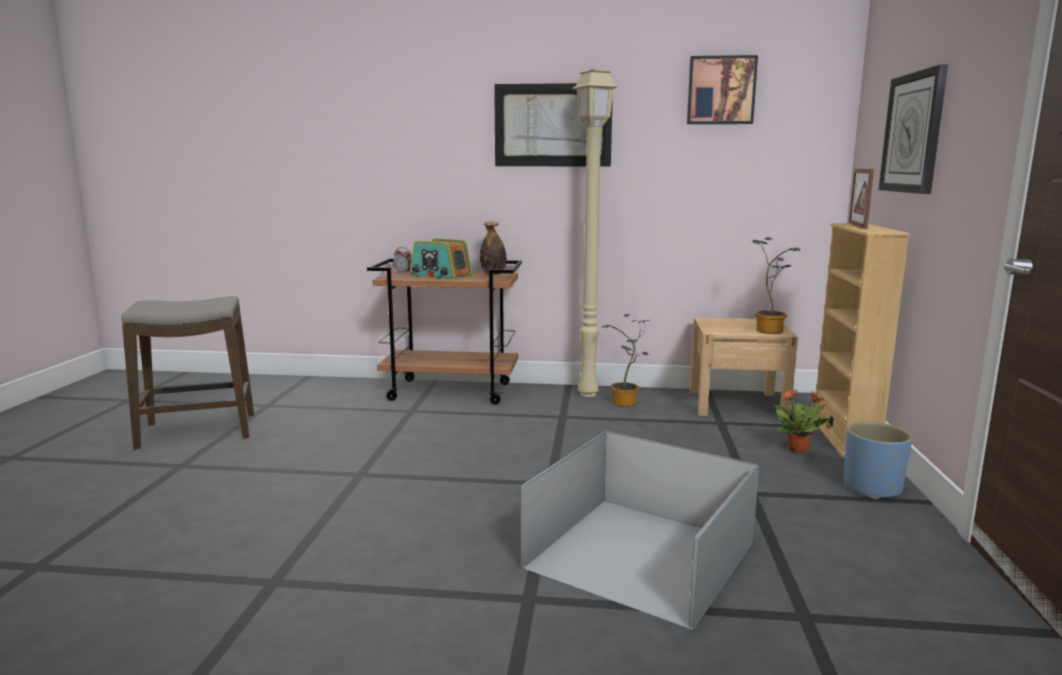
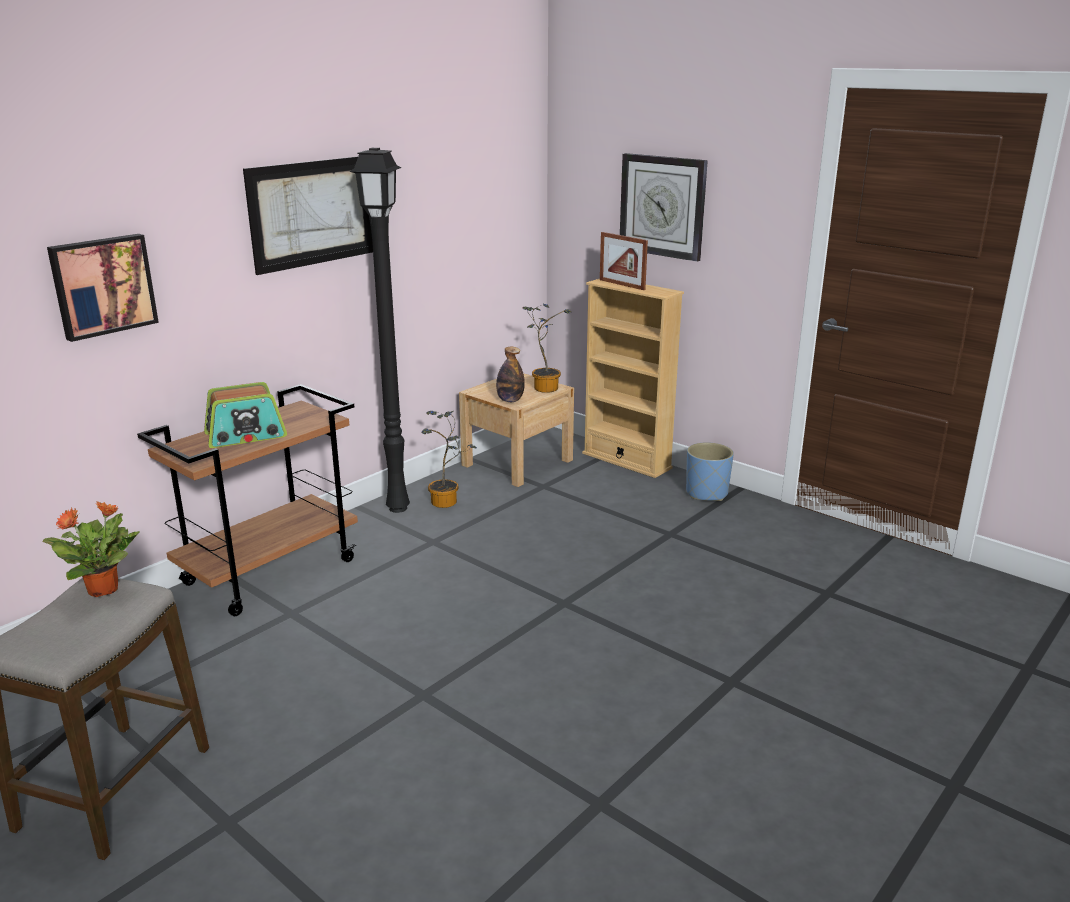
camera: 55 degrees left, 10 degrees up
alarm clock [393,247,412,273] -> none
bottle [480,222,506,275] -> bottle moved to [496,347,525,402]
grey storage box [521,430,759,630] -> none
beige floor lamp [572,69,618,397] -> black floor lamp [349,148,410,513]
picture [687,55,758,124] -> picture moved to [47,234,159,342]
potted plant [773,390,831,453] -> potted plant moved to [42,501,140,597]

